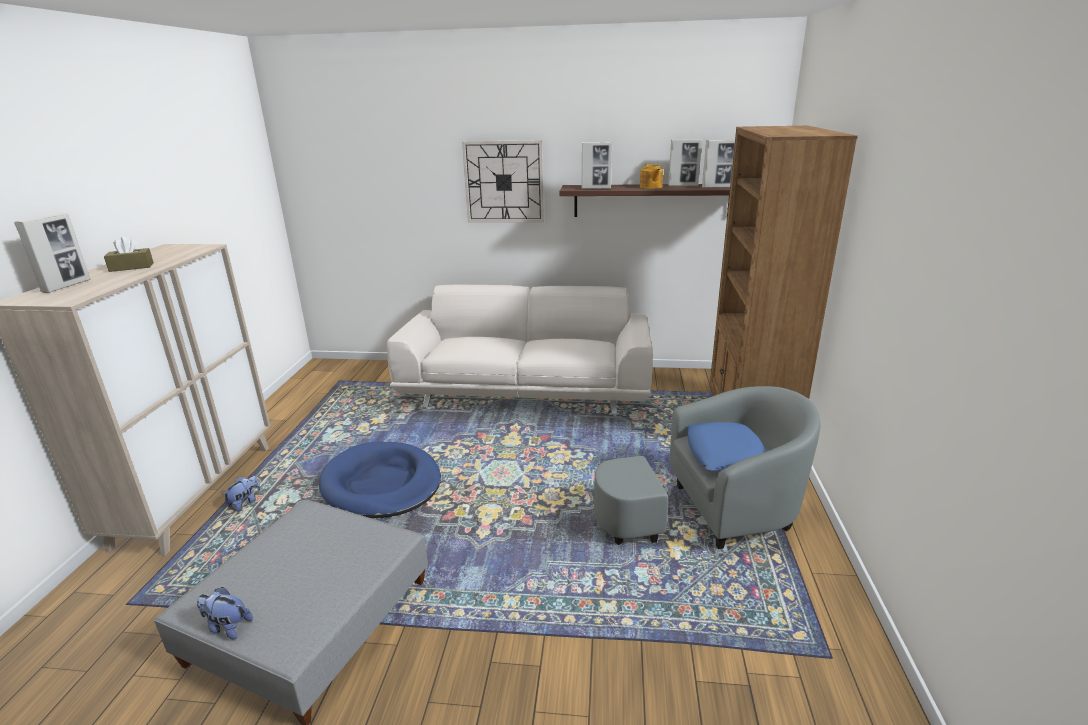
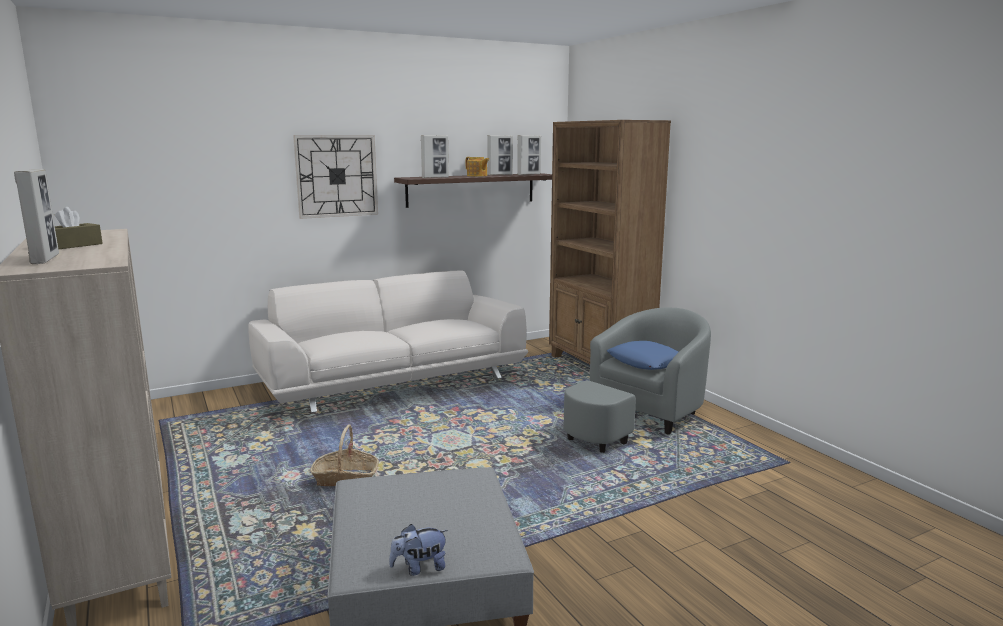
camera: 35 degrees left, 10 degrees down
plush toy [223,475,261,512] -> none
blue dog bed [319,442,441,518] -> basket [310,424,379,486]

